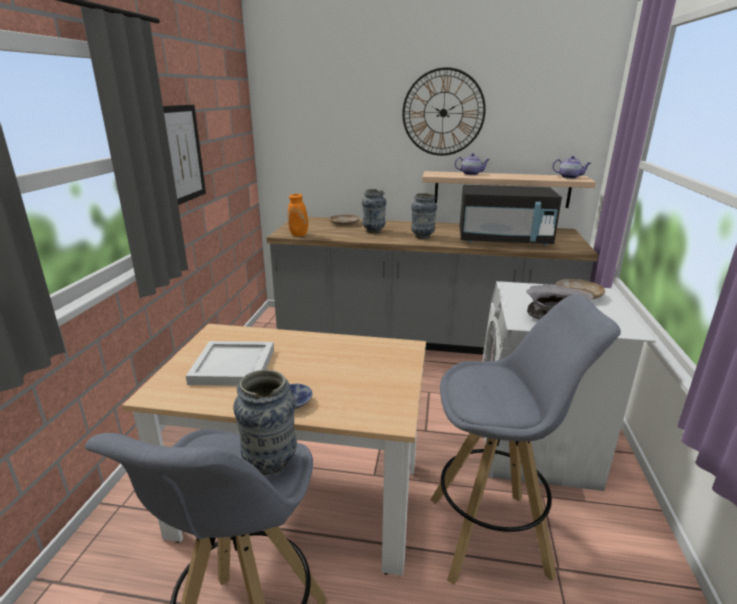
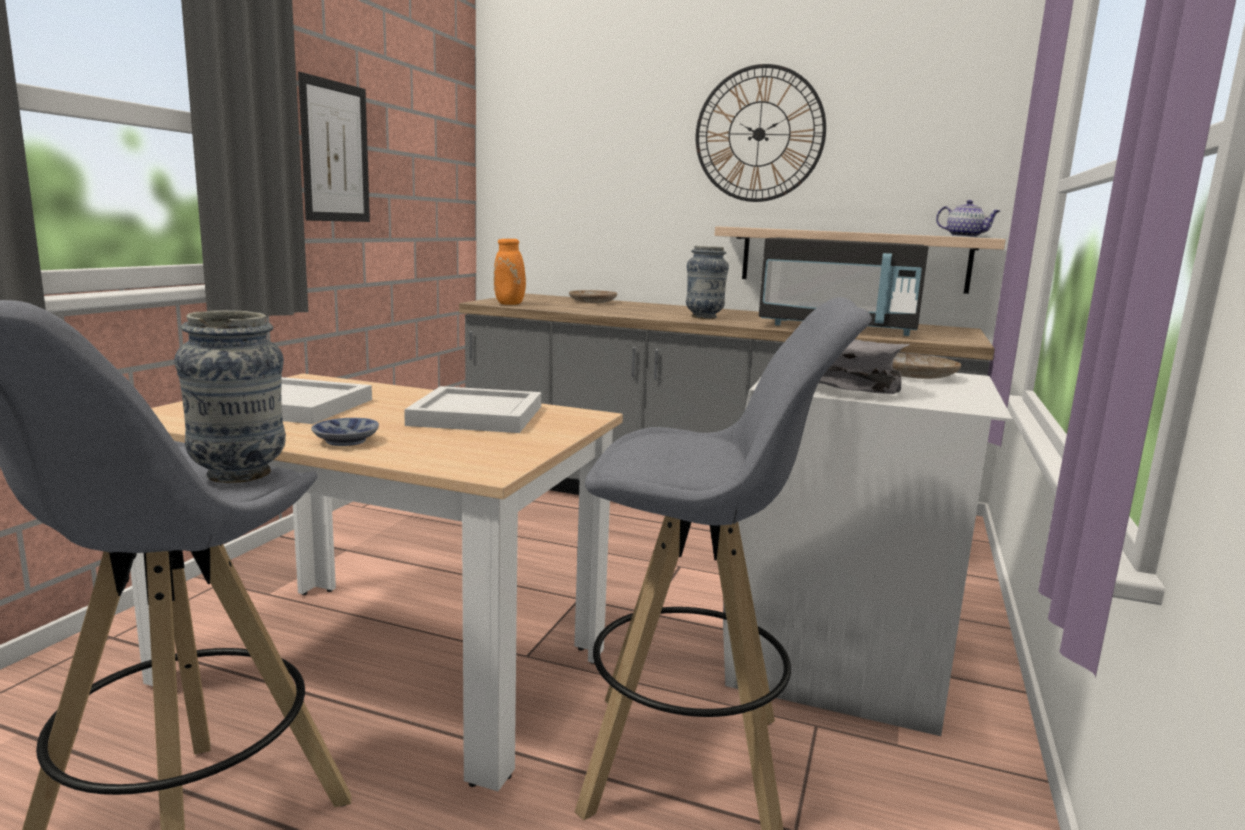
camera: 10 degrees right, 10 degrees down
vase [362,189,386,233] -> none
teapot [455,153,490,175] -> none
none -> white tray [404,386,541,433]

